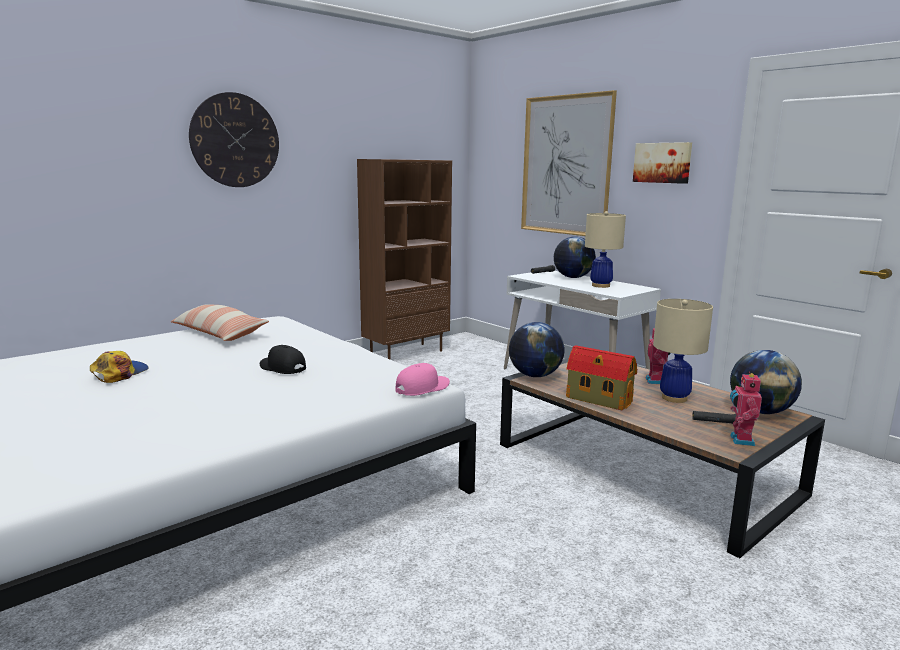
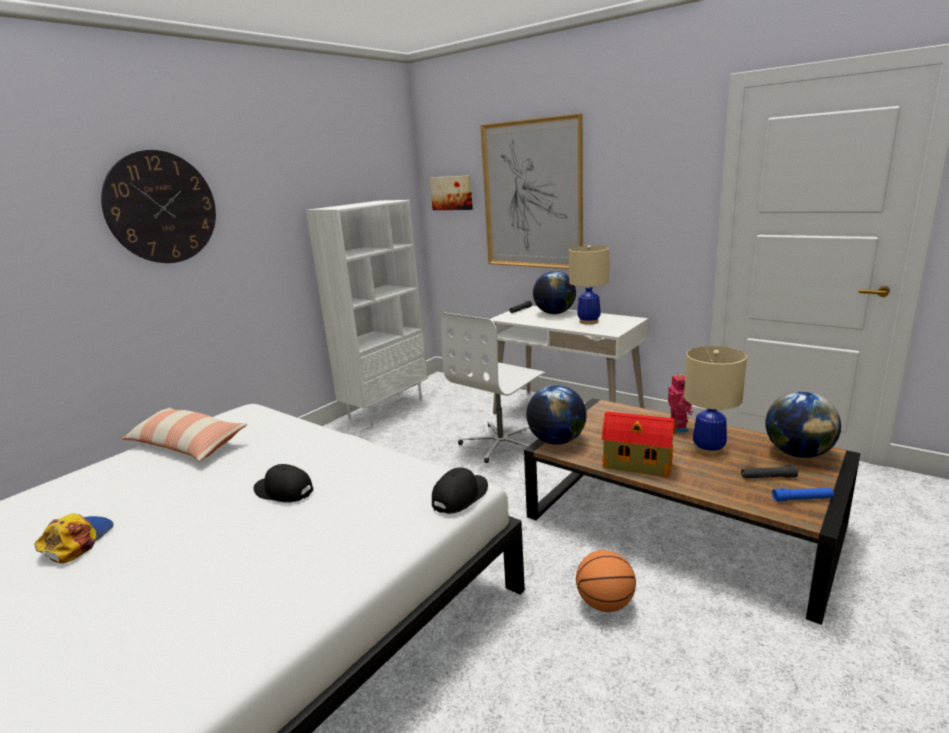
camera: 10 degrees left, 5 degrees up
brown bookcase [357,159,452,360] -> white bookcase [306,200,428,426]
pink cap [395,363,450,396] -> black cap [432,467,488,514]
picture [633,142,692,184] -> picture moved to [430,175,473,210]
toy robot [730,372,762,446] -> blue flashlight [772,488,834,502]
none -> white office chair [441,312,545,463]
none -> basketball [576,550,636,612]

